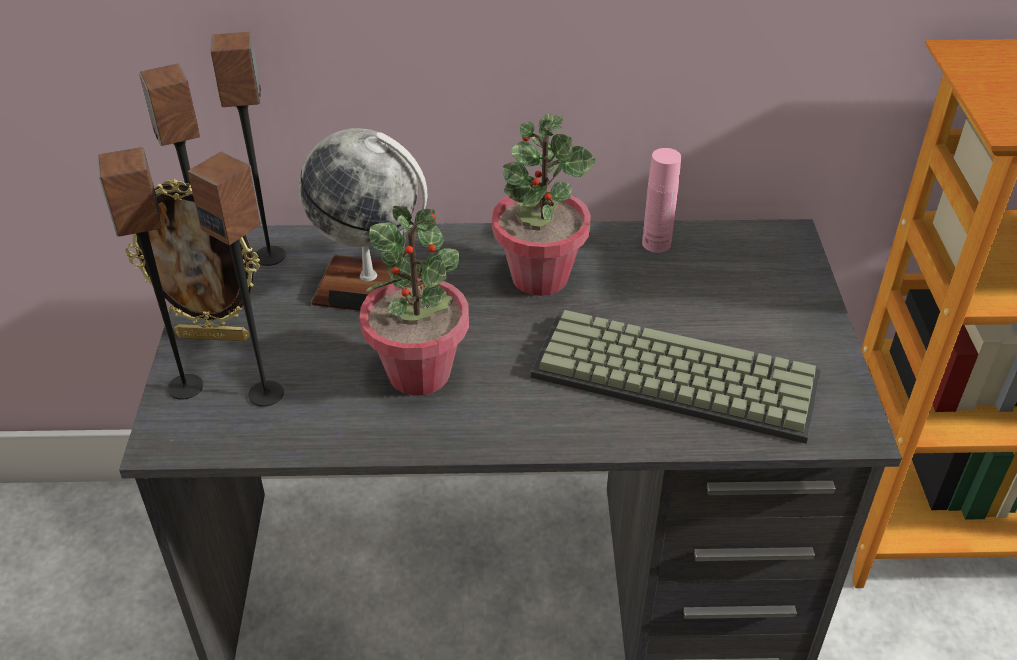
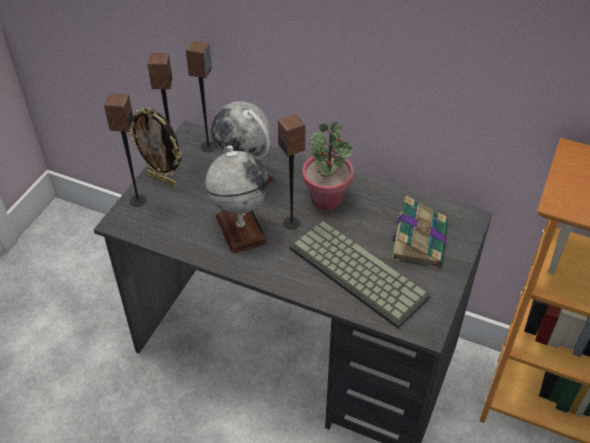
camera: 25 degrees right, 5 degrees up
speaker [188,152,284,407] -> speaker moved to [278,114,306,229]
potted plant [360,206,469,396] -> globe [206,145,269,254]
pink bottle [642,148,681,253] -> none
none -> book [390,196,448,269]

